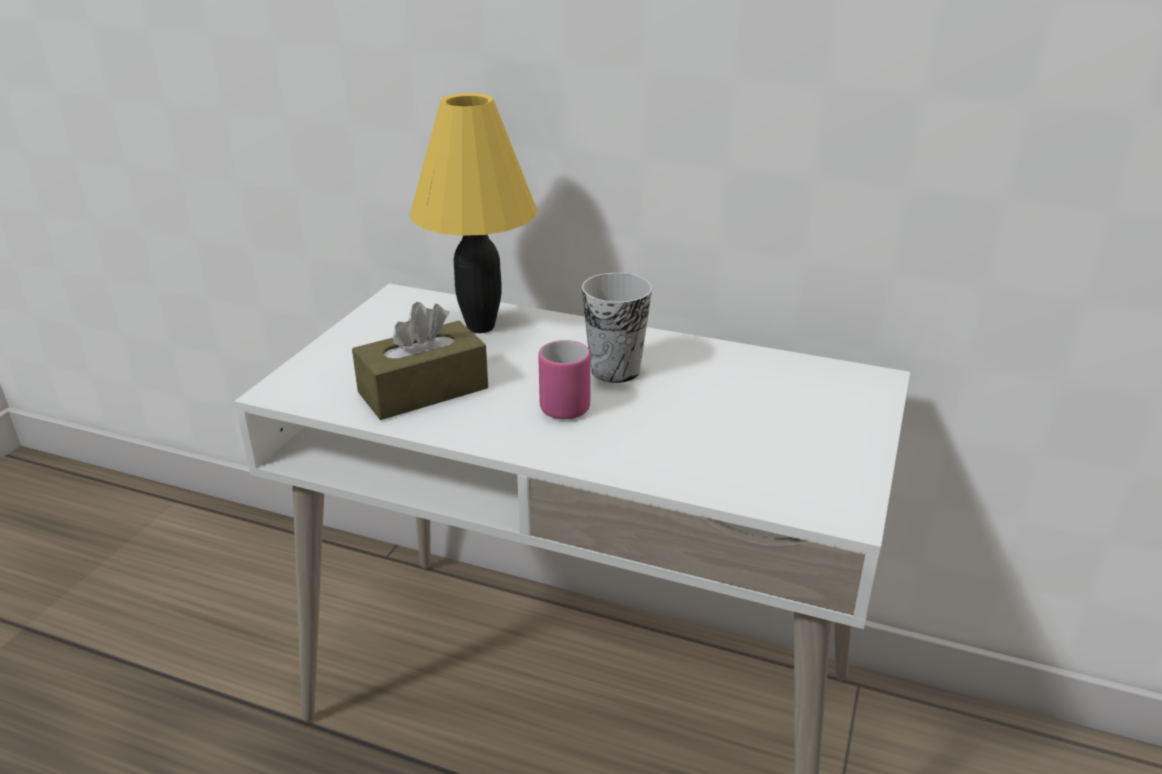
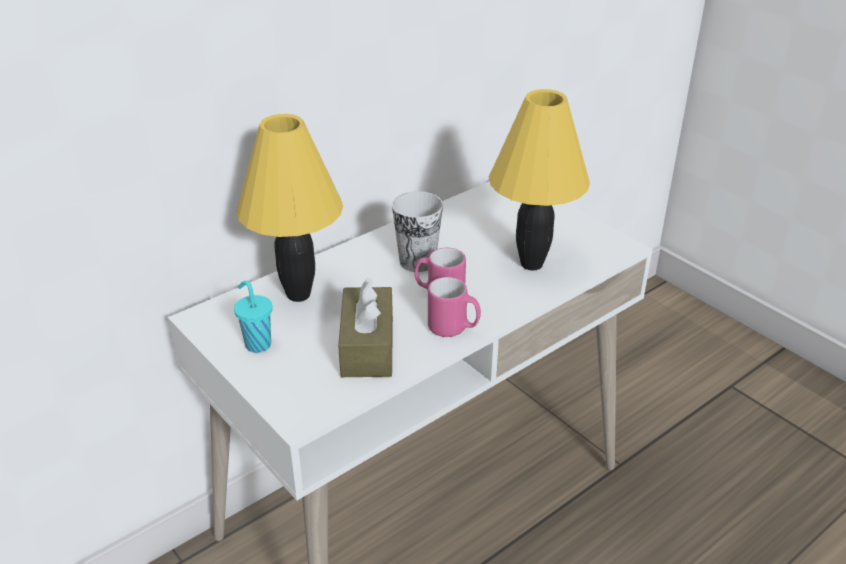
camera: 60 degrees left, 5 degrees up
none -> turquoise cup [234,281,272,353]
none -> pink mug [428,277,481,337]
none -> yellow table lamp [489,89,590,271]

